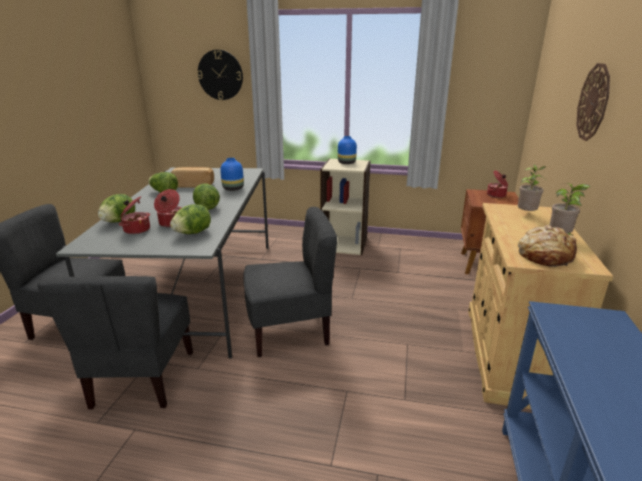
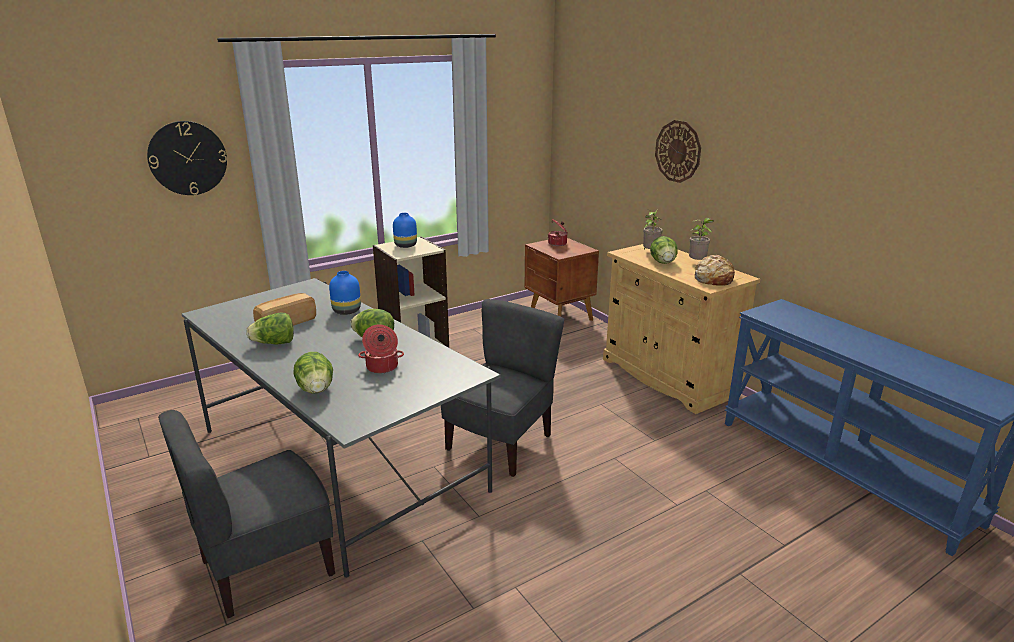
camera: 45 degrees left, 0 degrees up
grey chair [37,276,193,410] -> none
cooking pot [119,196,150,234] -> none
lettuce [170,204,211,234] -> lettuce moved to [650,236,678,264]

